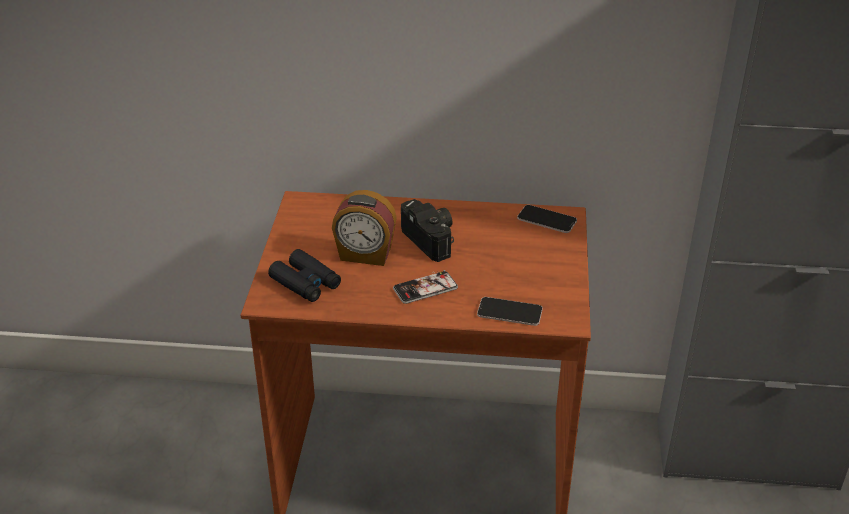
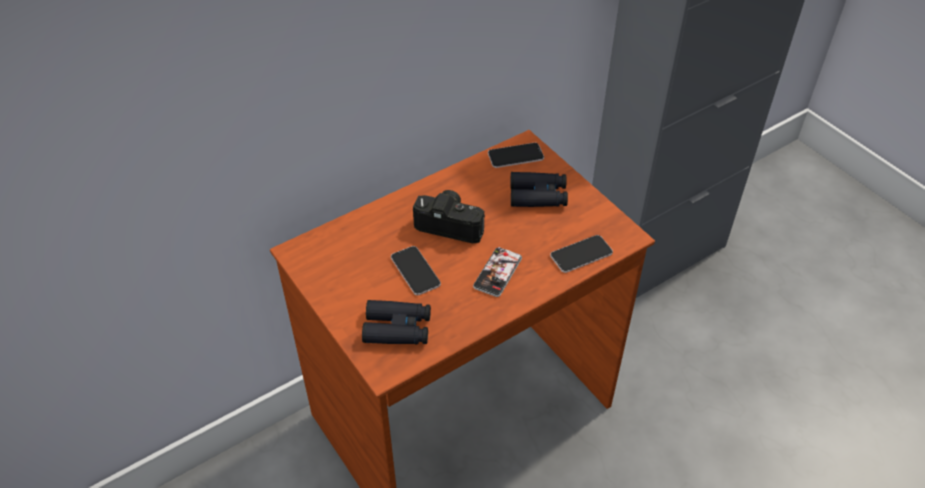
camera: 40 degrees left, 10 degrees up
alarm clock [332,190,397,266] -> phone [391,246,441,295]
none -> black binoculars [510,172,568,207]

